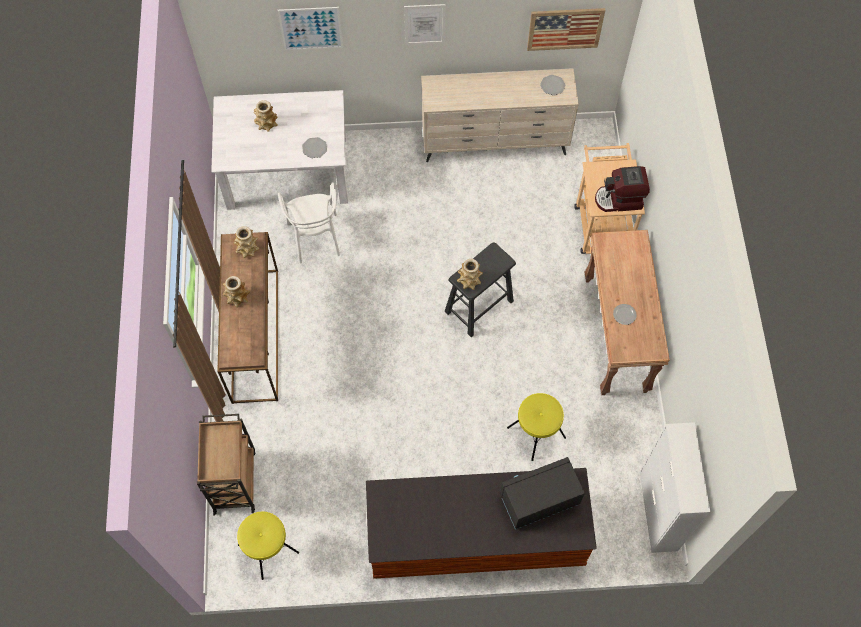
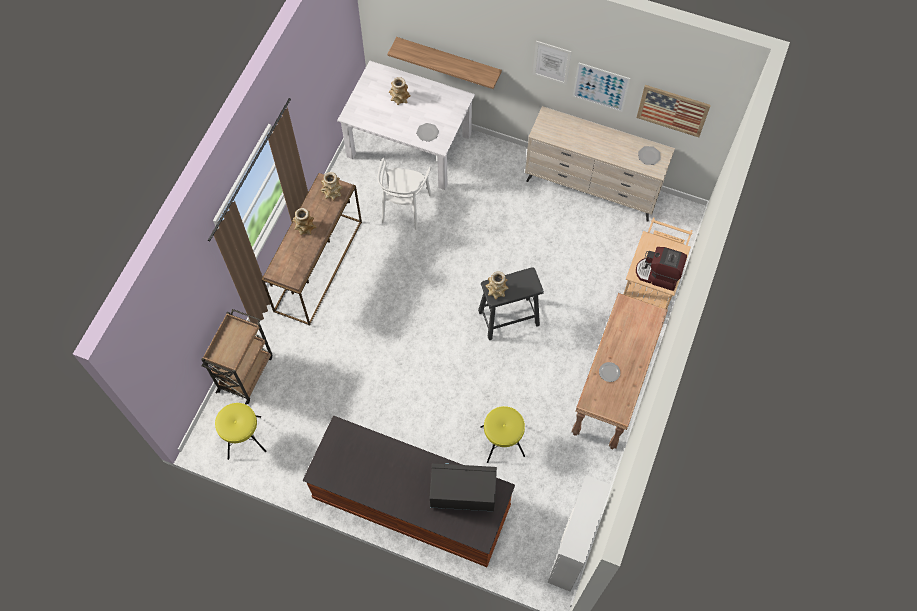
camera: 25 degrees right, 0 degrees up
picture [278,7,343,50] -> picture moved to [573,62,630,112]
none -> shelf [387,37,502,89]

